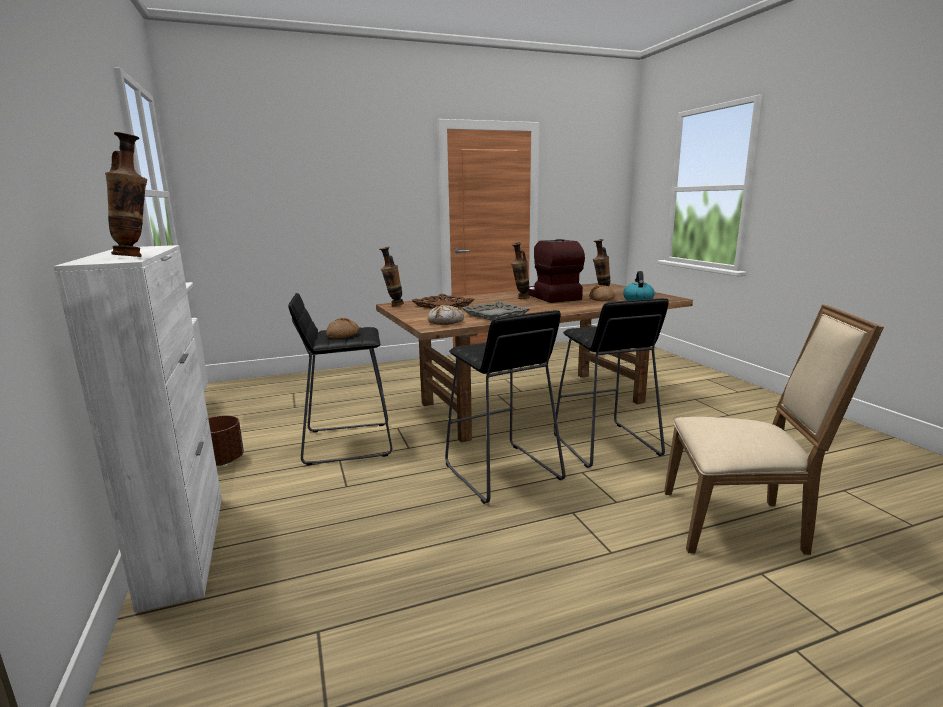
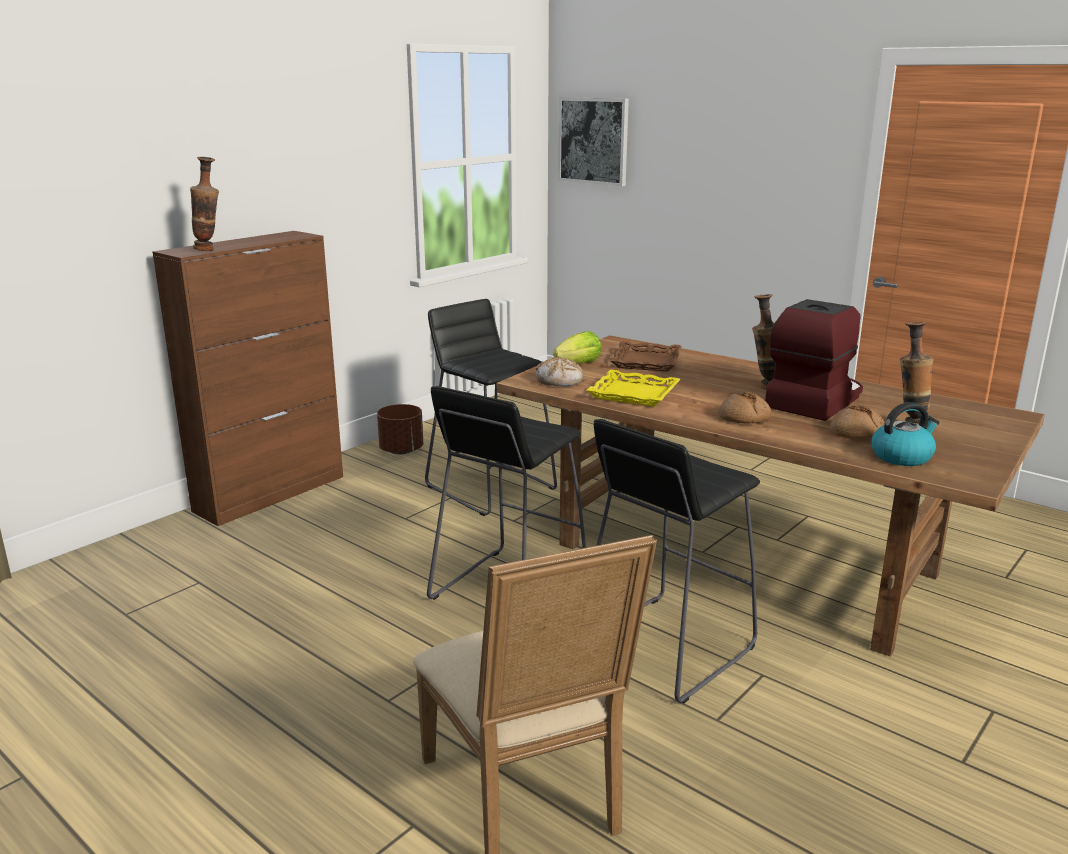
camera: 60 degrees right, 5 degrees up
white cabinet [53,245,222,613] -> brown cabinet [152,231,343,526]
bread [326,318,359,339] -> bread moved to [718,392,772,424]
vase [379,247,404,306] -> none
grey tray [462,301,531,321] -> yellow tray [586,370,681,407]
none -> lettuce [553,331,602,364]
none -> picture [558,97,629,186]

